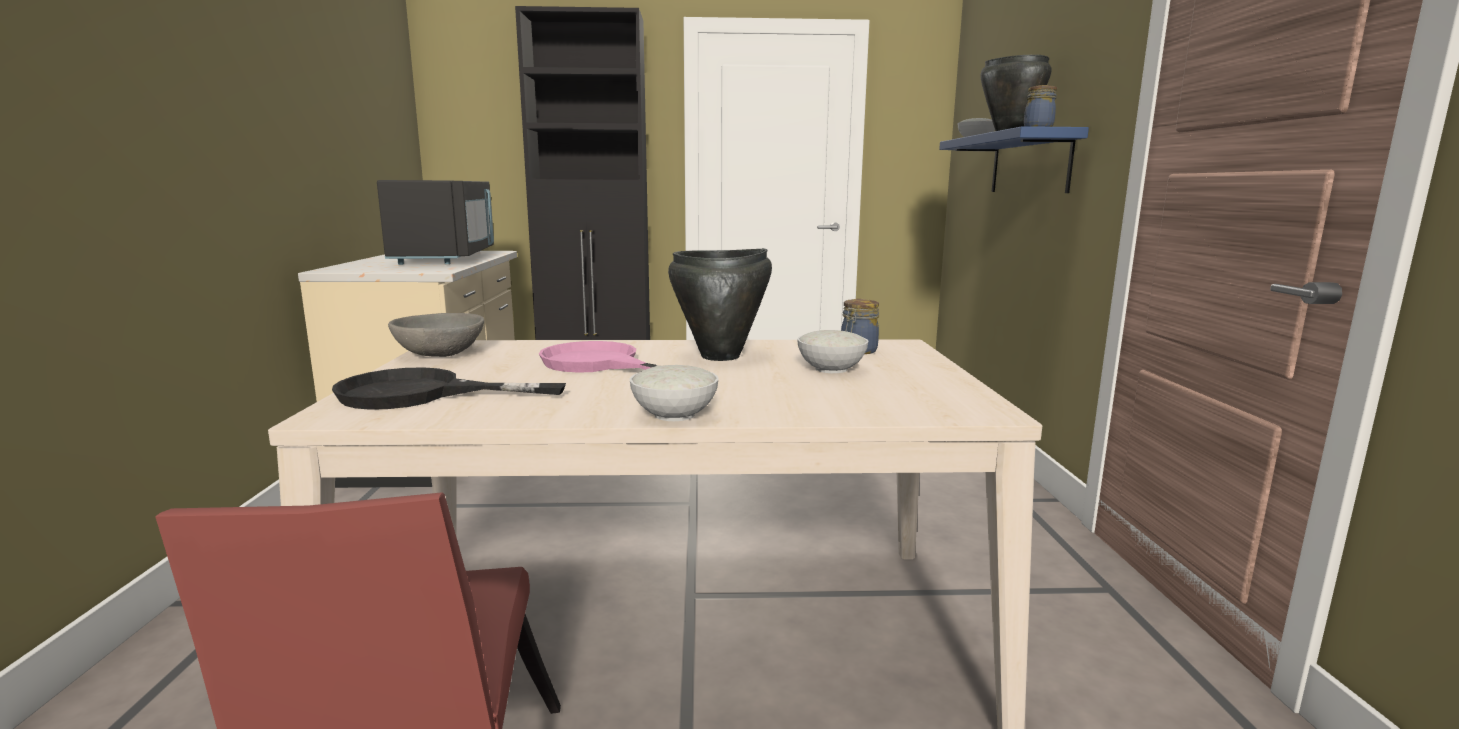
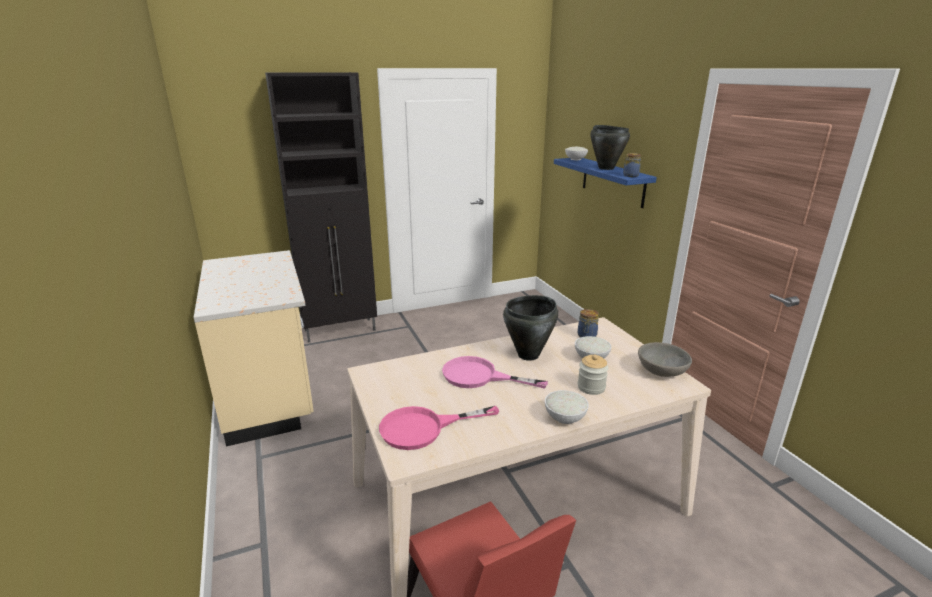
camera: 20 degrees left, 10 degrees up
black frying pan [332,367,566,410] -> pink frying pan [379,406,499,450]
black microwave [377,180,494,265] -> none
grey bowl [388,313,484,357] -> grey bowl moved to [638,342,692,377]
none -> jar [578,354,608,395]

